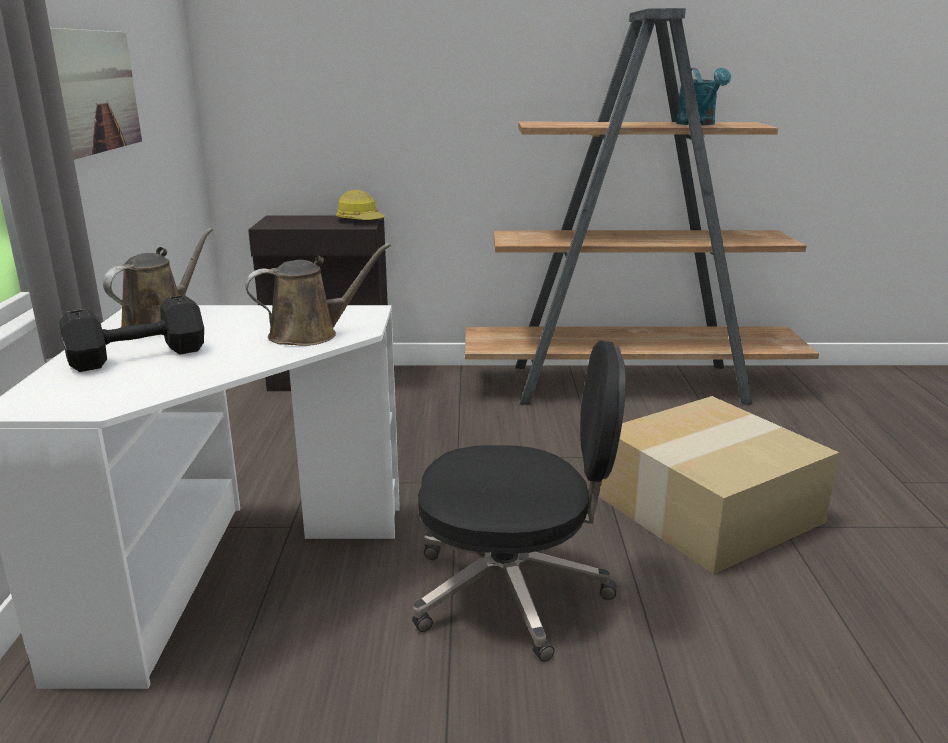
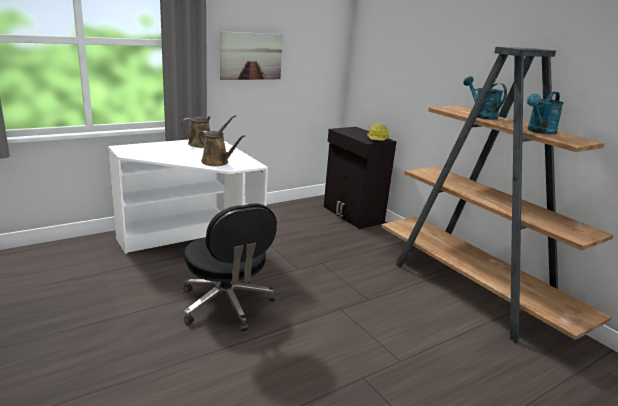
camera: 55 degrees right, 0 degrees up
black dumbbell [59,295,204,372] -> none
cardboard box [599,396,839,574] -> none
none -> turquoise watering can [463,76,507,120]

